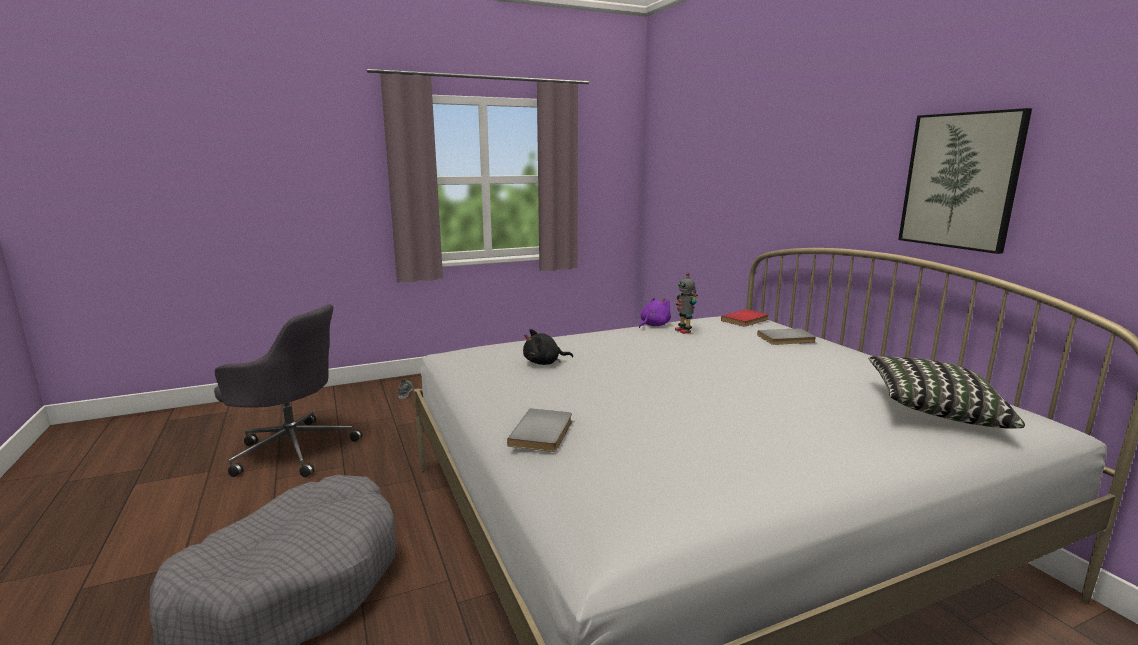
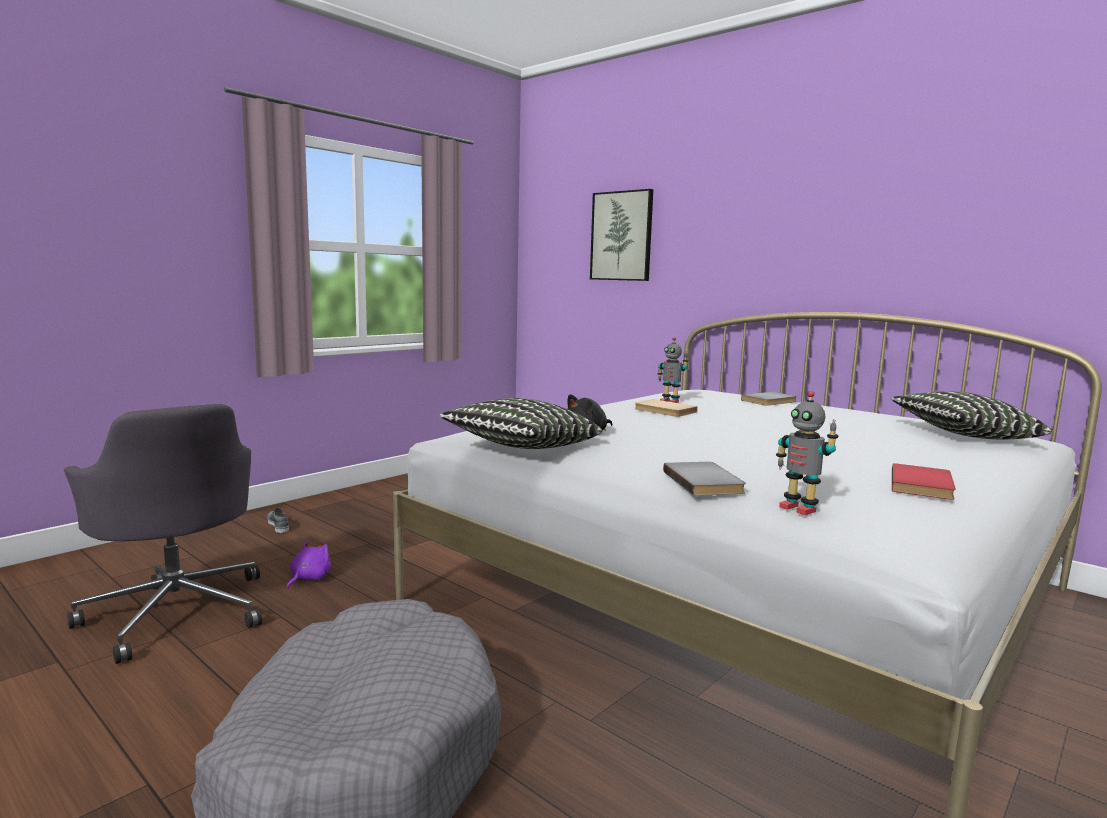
camera: 25 degrees left, 5 degrees down
grey office chair [214,304,362,477] -> grey office chair turned 60 degrees clockwise [64,404,262,664]
purple plush toy [639,297,671,328] -> purple plush toy moved to [287,541,331,589]
red book [721,309,769,327] -> red book moved to [892,463,956,500]
picture [898,108,1032,254] -> picture moved to [590,189,653,281]
none -> pillow [440,398,602,449]
none -> beige book [635,399,697,417]
none -> toy robot [776,391,839,515]

